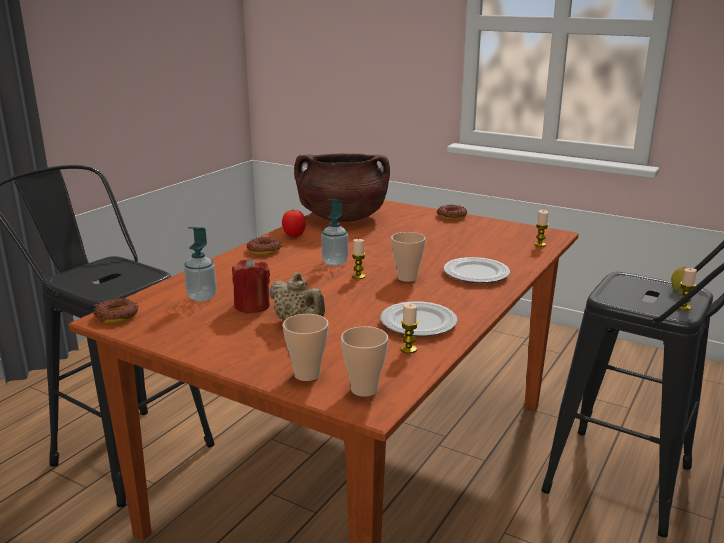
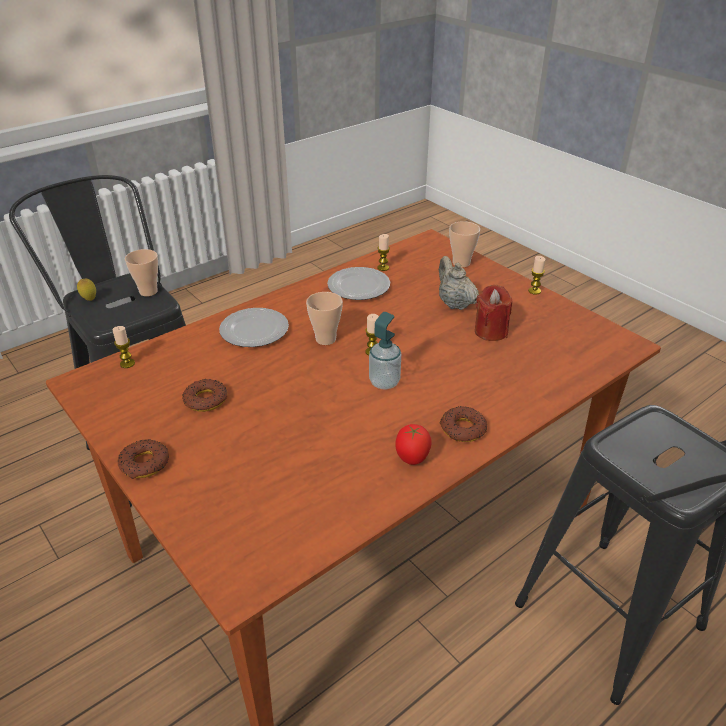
camera: 160 degrees left, 15 degrees up
donut [93,298,138,323] -> donut moved to [182,379,228,412]
soap dispenser [184,227,217,301] -> none
brown cooking pot [294,153,390,222] -> none
cup [341,326,388,397] -> cup moved to [125,249,158,296]
candle [679,268,697,311] -> candle moved to [528,256,546,295]

